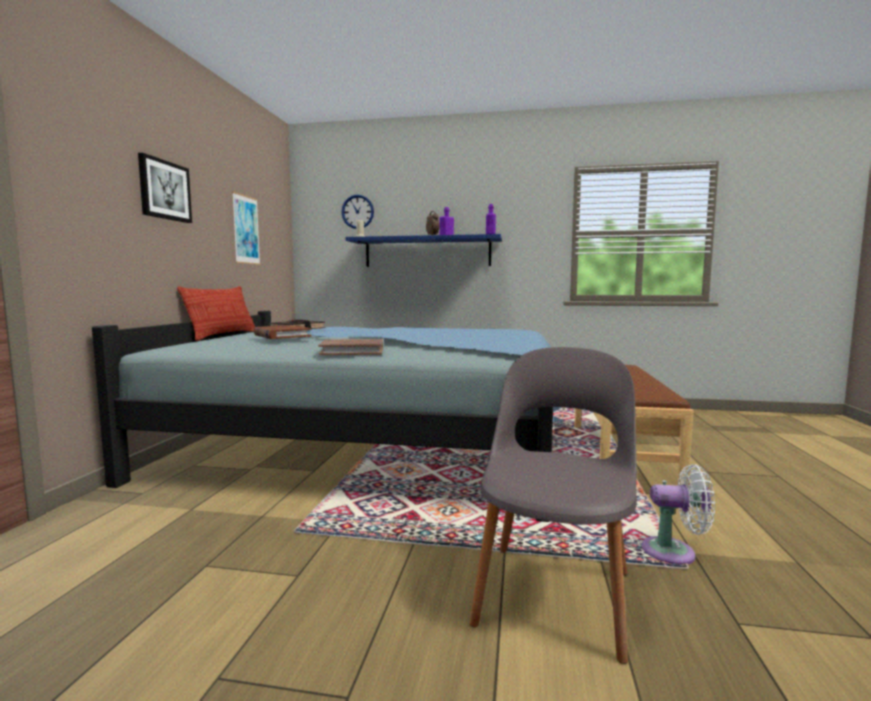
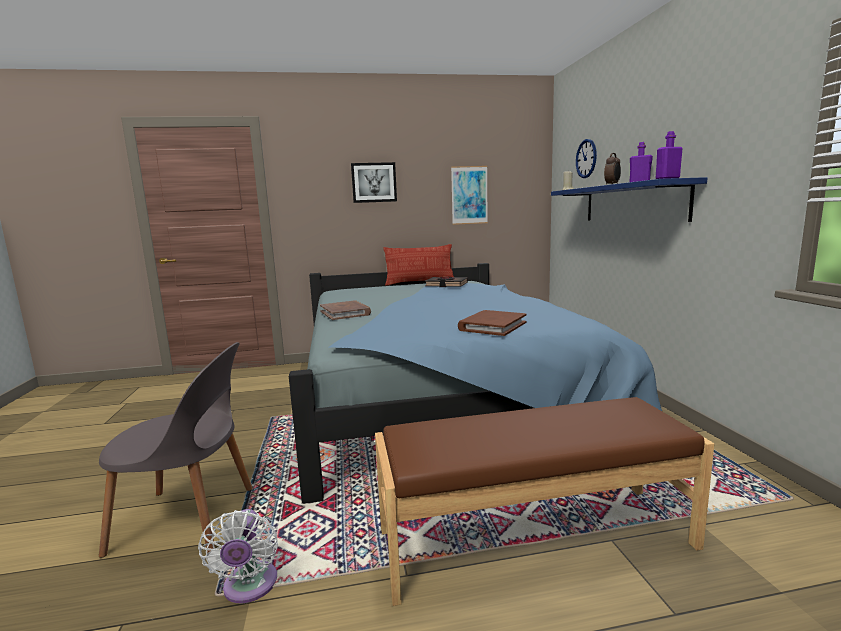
camera: 70 degrees right, 5 degrees up
brown book [253,325,312,339] -> brown book moved to [458,310,527,336]

